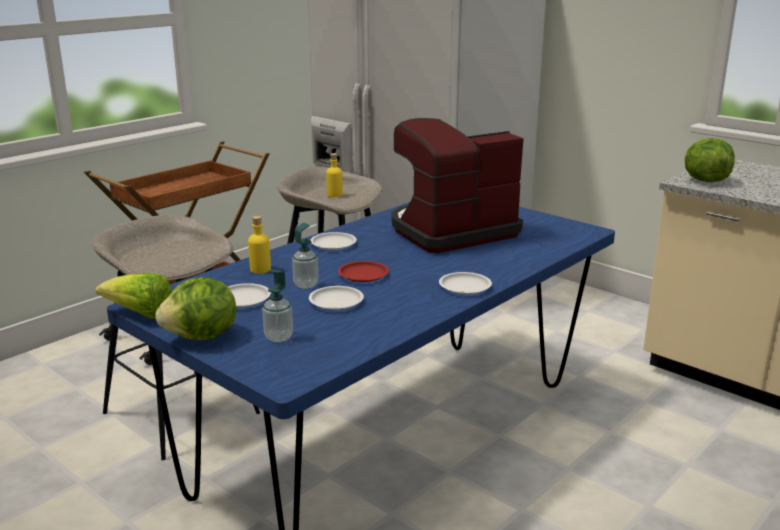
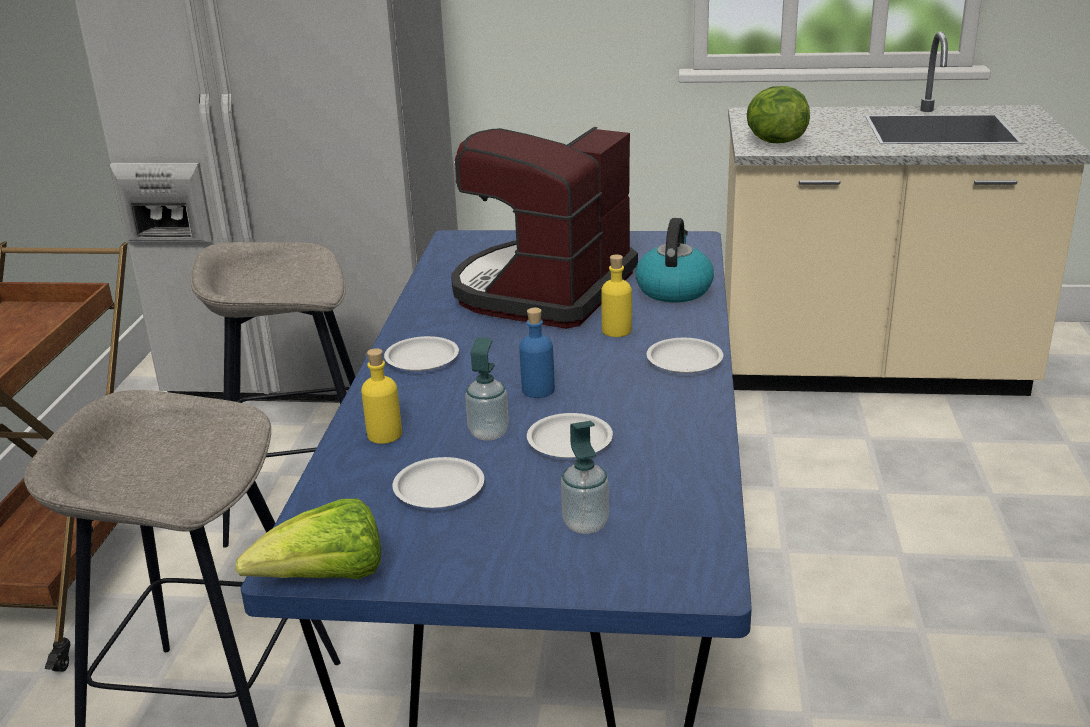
camera: 35 degrees left, 5 degrees up
lettuce [155,277,236,340] -> none
yellow bottle [326,153,343,197] -> yellow bottle moved to [601,254,632,337]
red plate [338,261,389,282] -> blue bottle [519,308,555,398]
none -> kettle [635,218,714,302]

